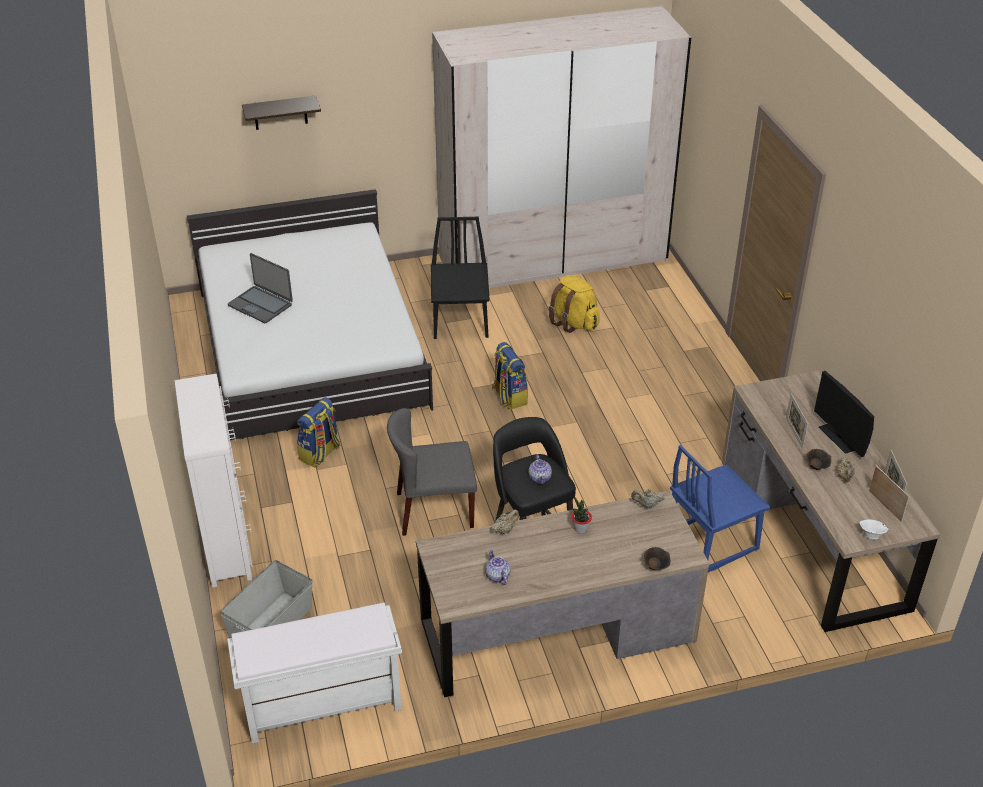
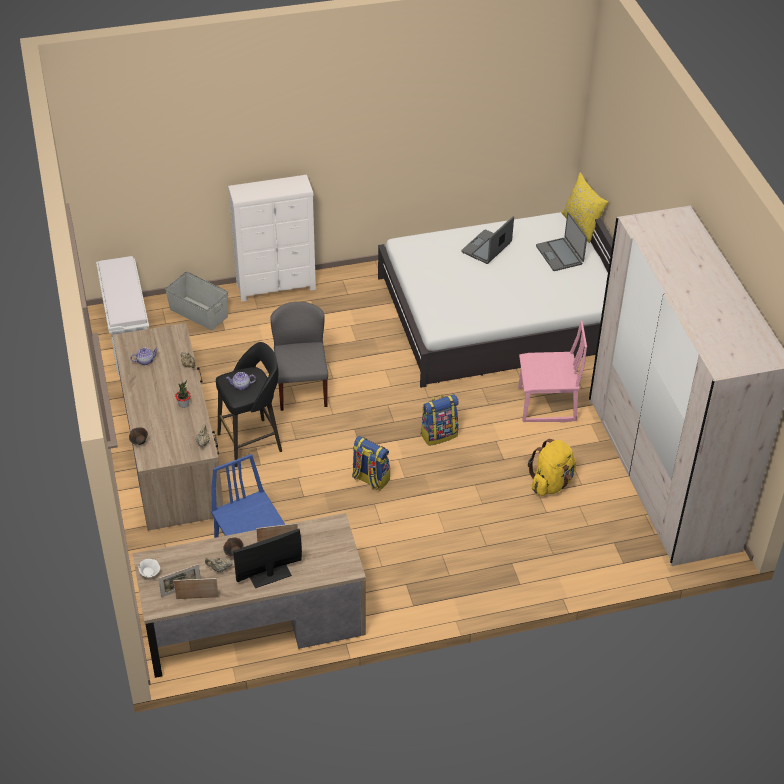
camera: 90 degrees right, 5 degrees up
shelf [242,96,321,130] -> none
backpack [297,397,340,467] -> backpack moved to [352,436,390,491]
black chair [431,217,489,339] -> pink chair [518,321,587,422]
none -> laptop [536,212,587,271]
none -> yellow pillow [561,173,609,243]

